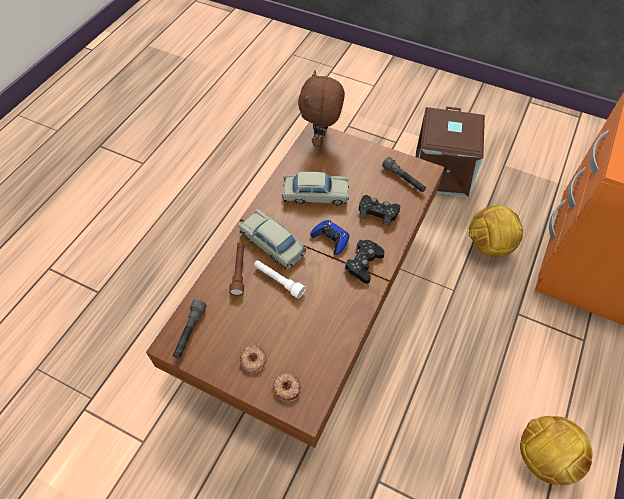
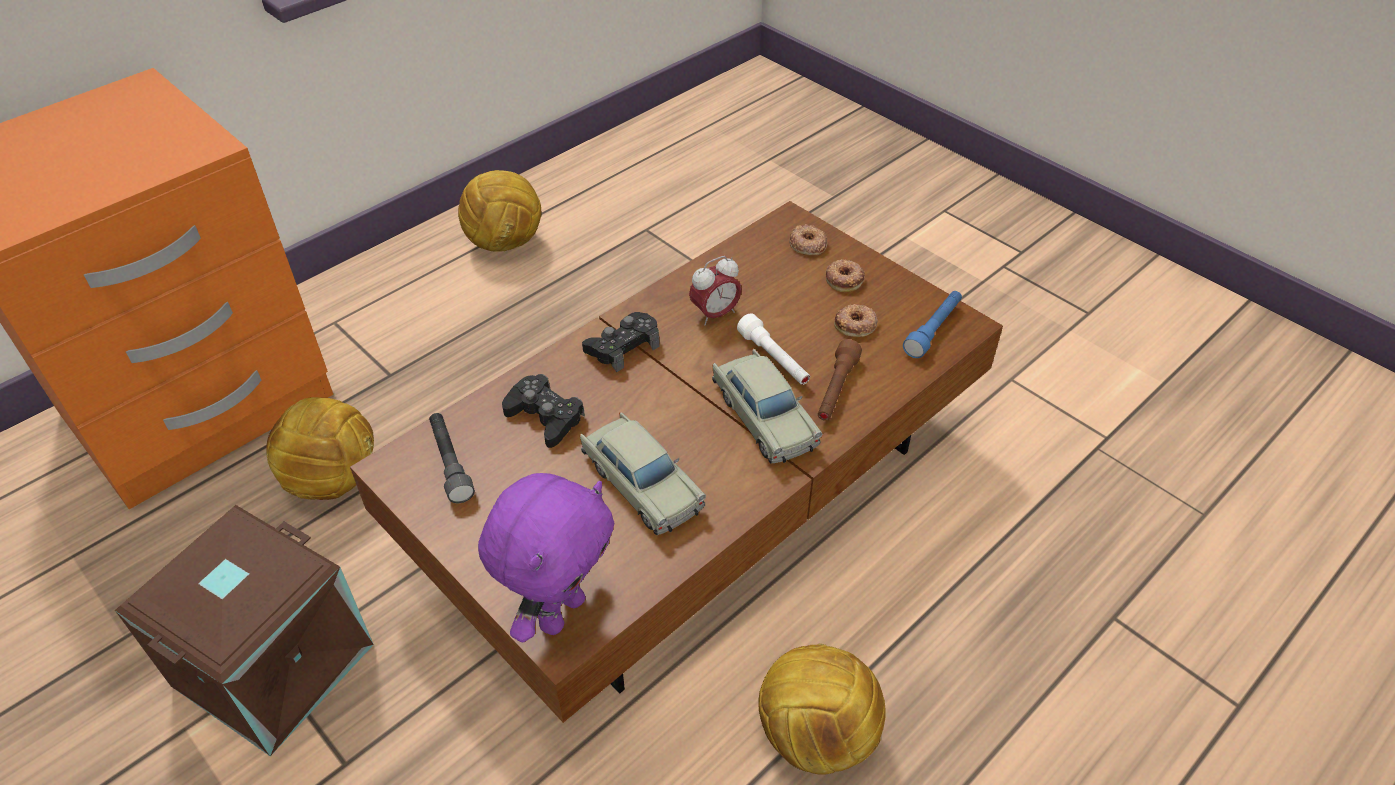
camera: 160 degrees left, 10 degrees down
grey flashlight [173,300,207,359] -> blue flashlight [903,291,962,358]
beige toy car [282,172,349,205] -> beige toy car turned 150 degrees counterclockwise [580,412,706,535]
brown plush toy [298,71,345,147] -> purple plush toy [478,473,614,642]
blue game controller [310,220,350,255] -> none
none -> alarm clock [689,256,742,326]
none -> football [758,644,886,775]
none -> donut [834,304,878,337]

